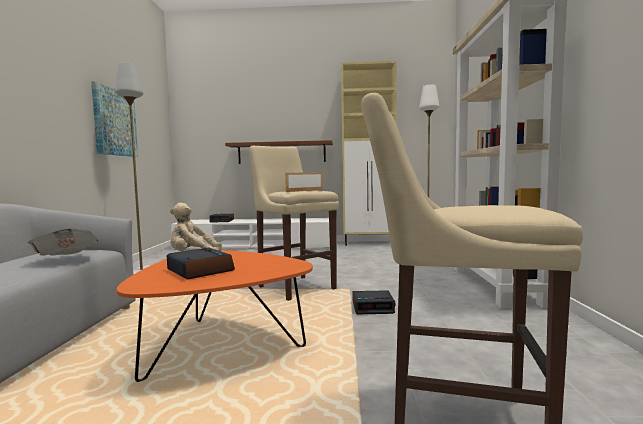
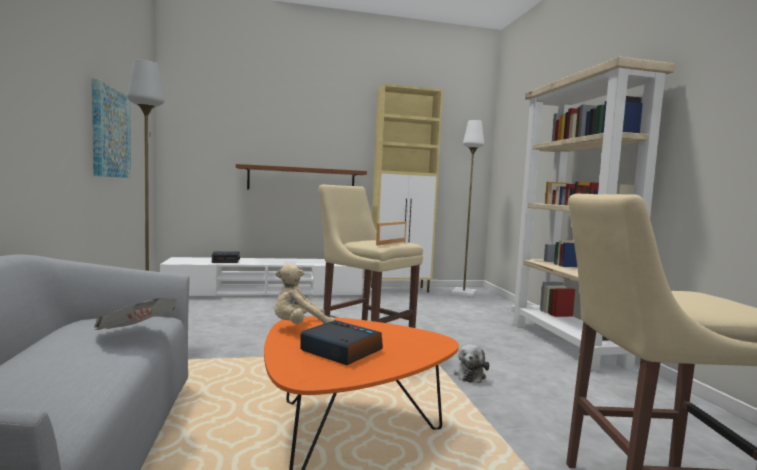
camera: 15 degrees left, 0 degrees up
alarm clock [352,290,395,314] -> plush toy [454,344,489,384]

